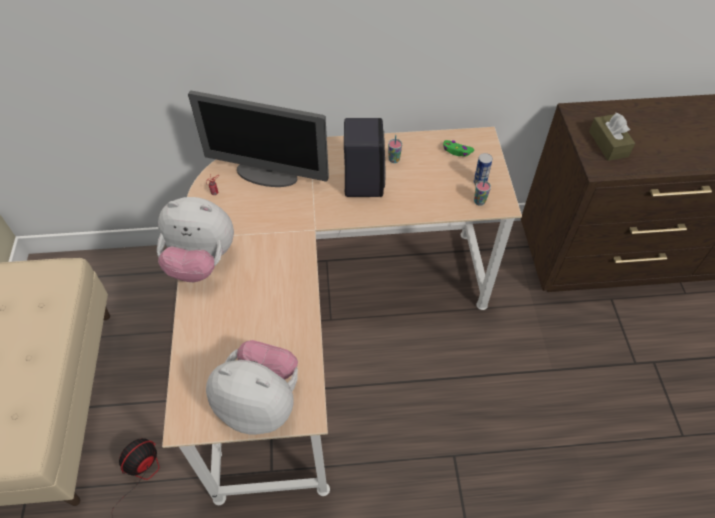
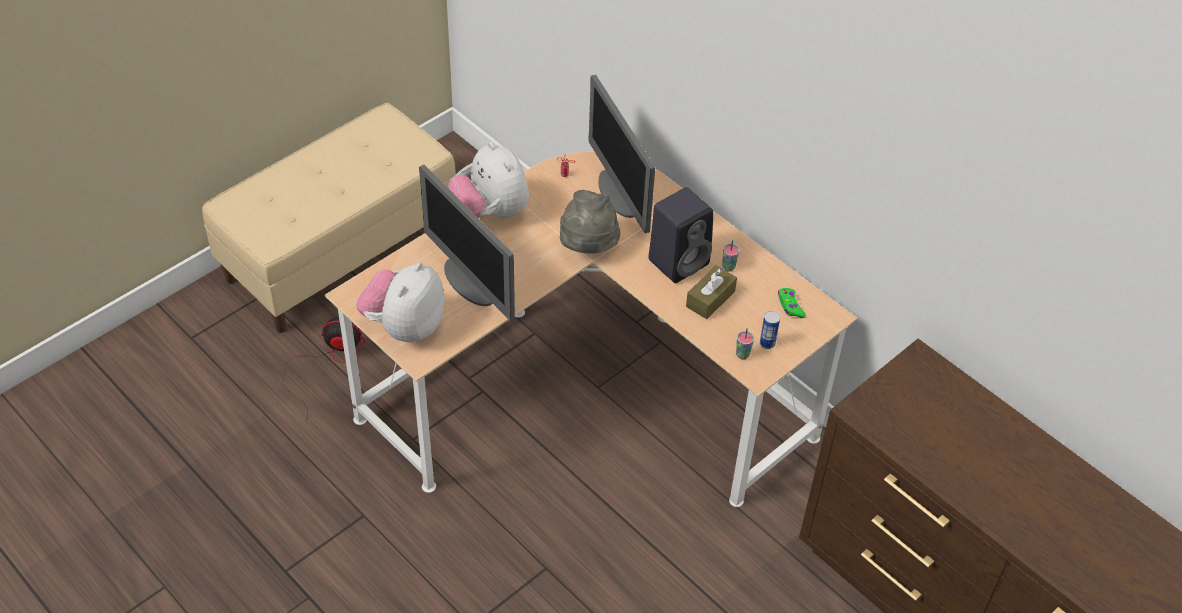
camera: 50 degrees right, 5 degrees down
plush toy [206,340,298,435] -> plush toy turned 135 degrees counterclockwise [357,262,445,342]
brown tissue box [589,113,635,161] -> brown tissue box moved to [686,265,737,319]
none -> monitor [419,165,515,321]
none -> grey hat [560,190,620,254]

